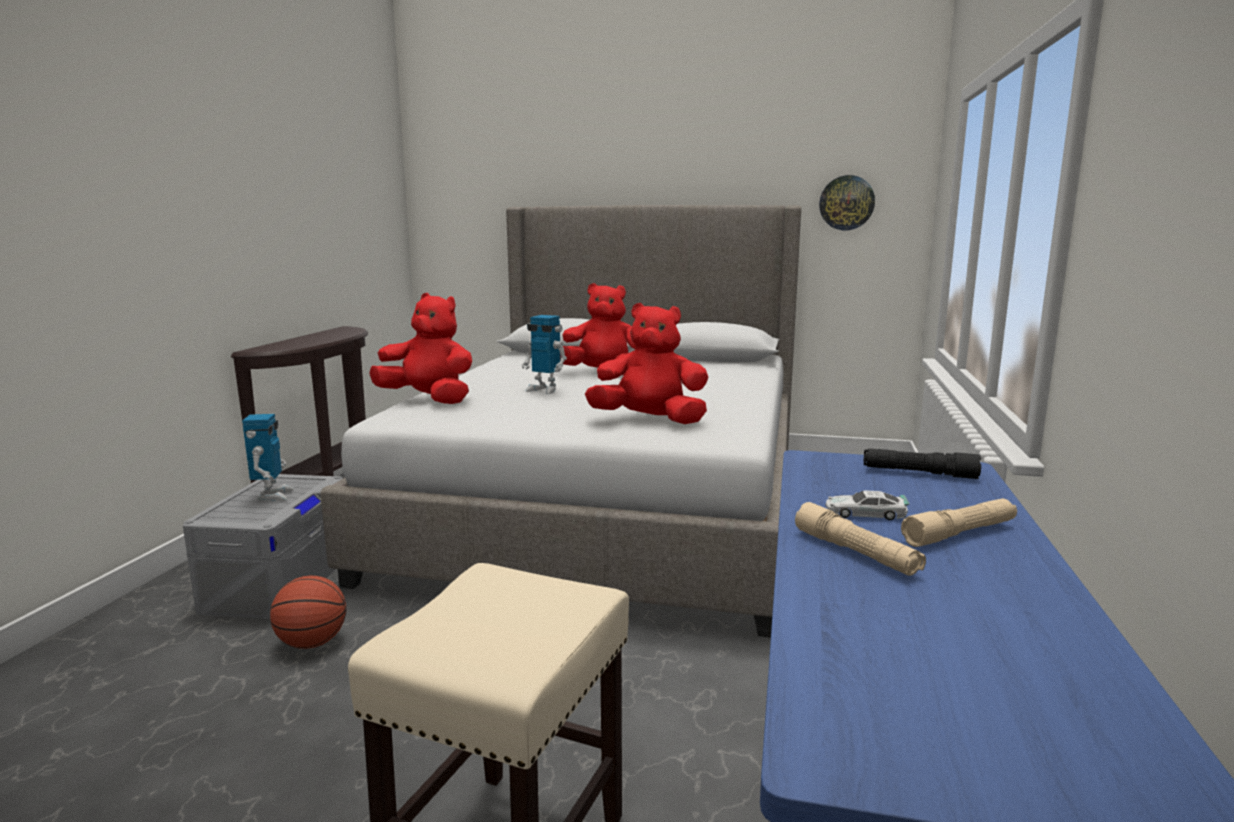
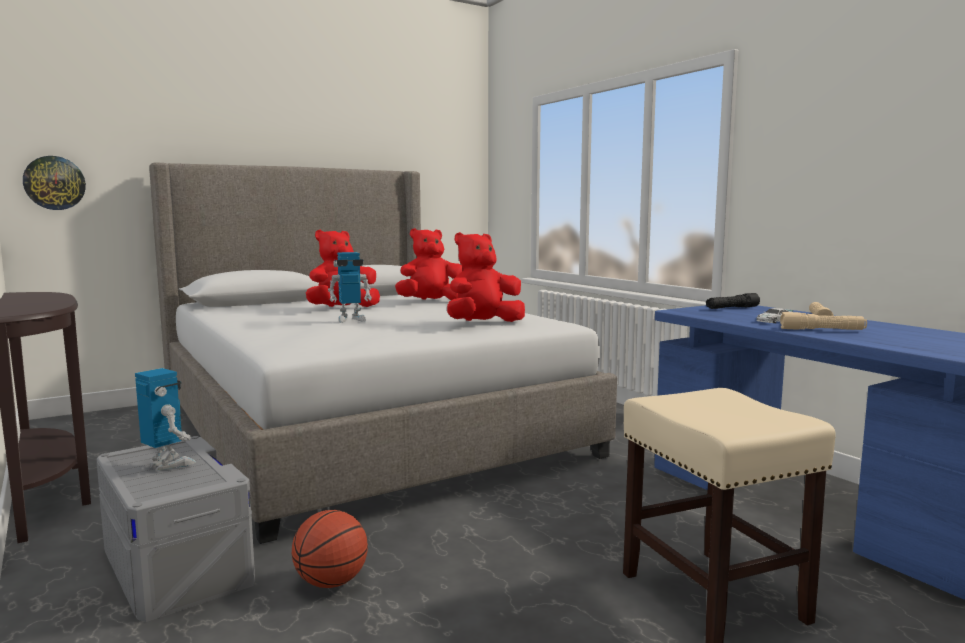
camera: 45 degrees left, 5 degrees down
red plush toy [369,293,472,404] -> red plush toy moved to [395,228,464,300]
wall clock [819,175,875,230] -> wall clock moved to [23,156,86,210]

